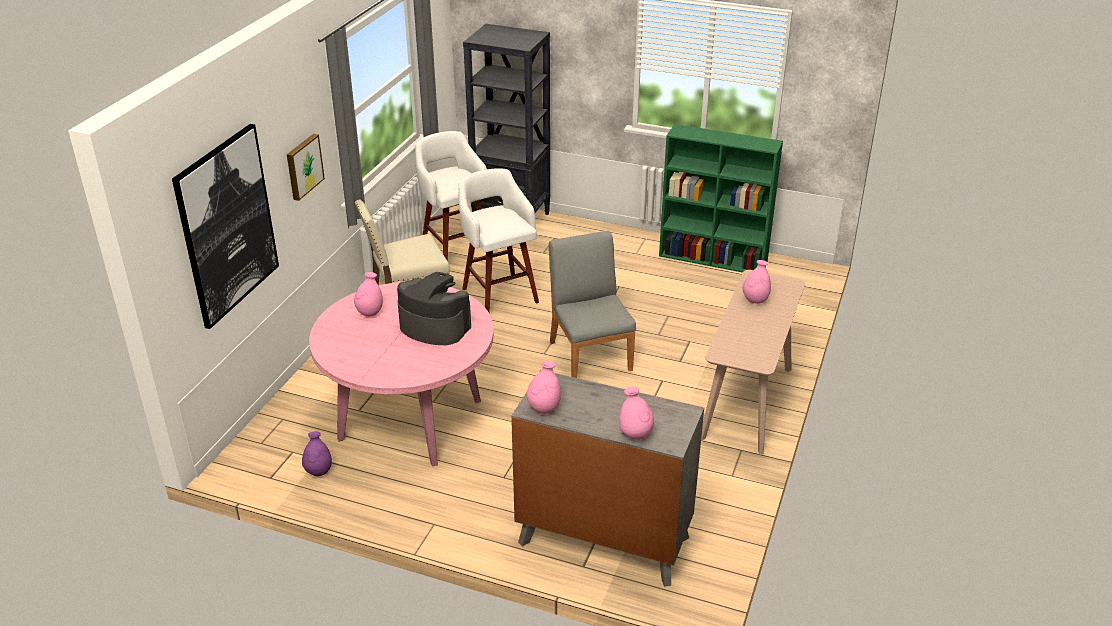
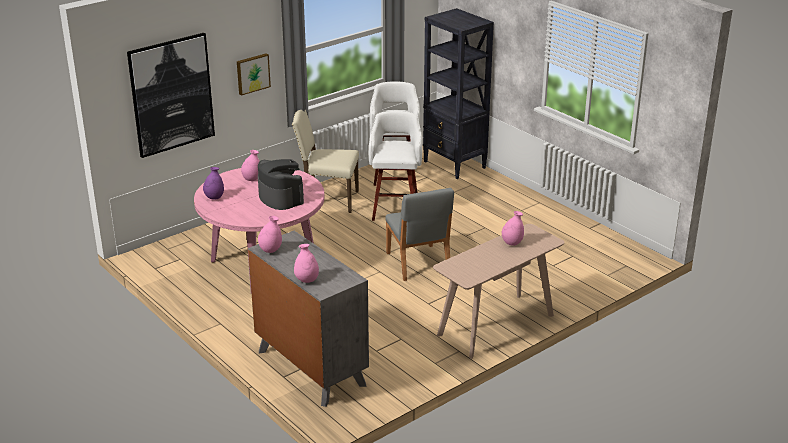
camera: 30 degrees right, 5 degrees down
purple vase [302,431,332,476] -> purple vase moved to [203,167,224,200]
grey chair [549,231,636,378] -> grey chair turned 150 degrees clockwise [385,188,454,281]
green bookcase [659,124,783,273] -> none

